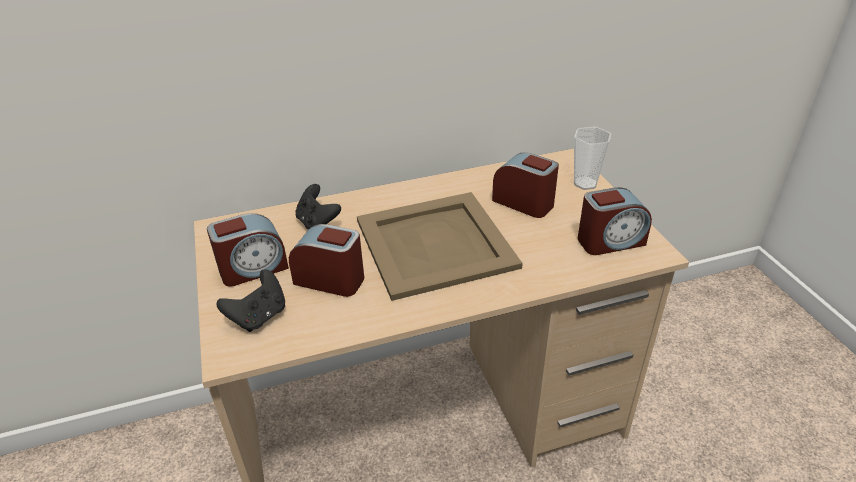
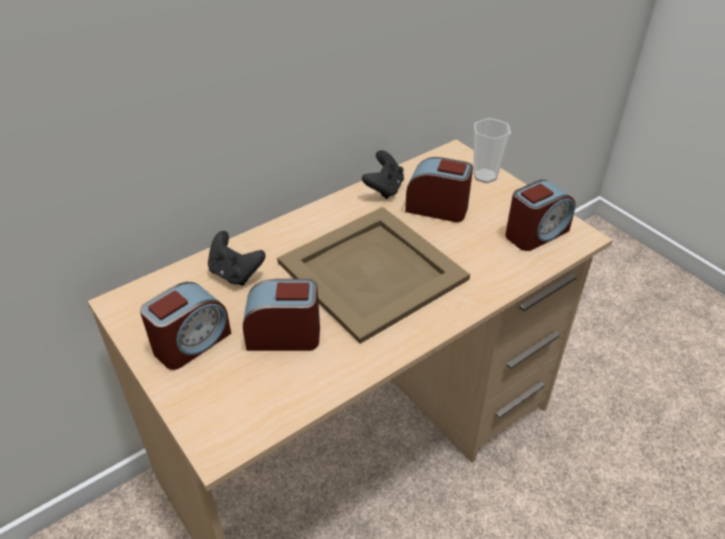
camera: 20 degrees left, 5 degrees up
black game controller [216,270,285,332] -> black game controller moved to [362,150,404,199]

